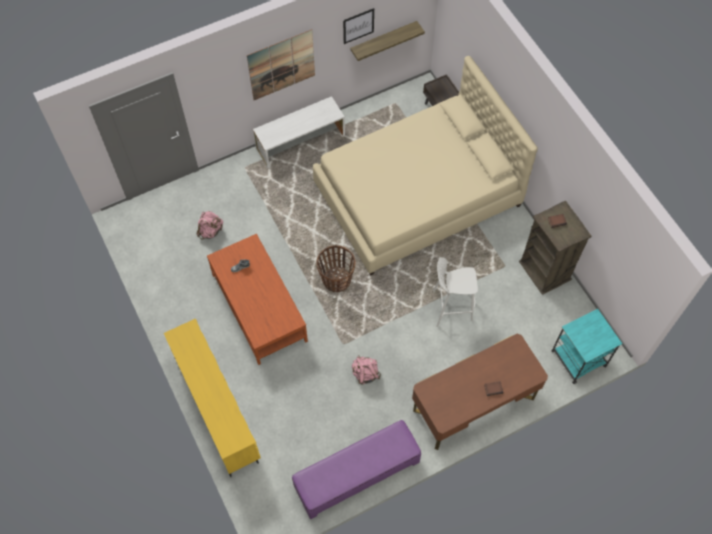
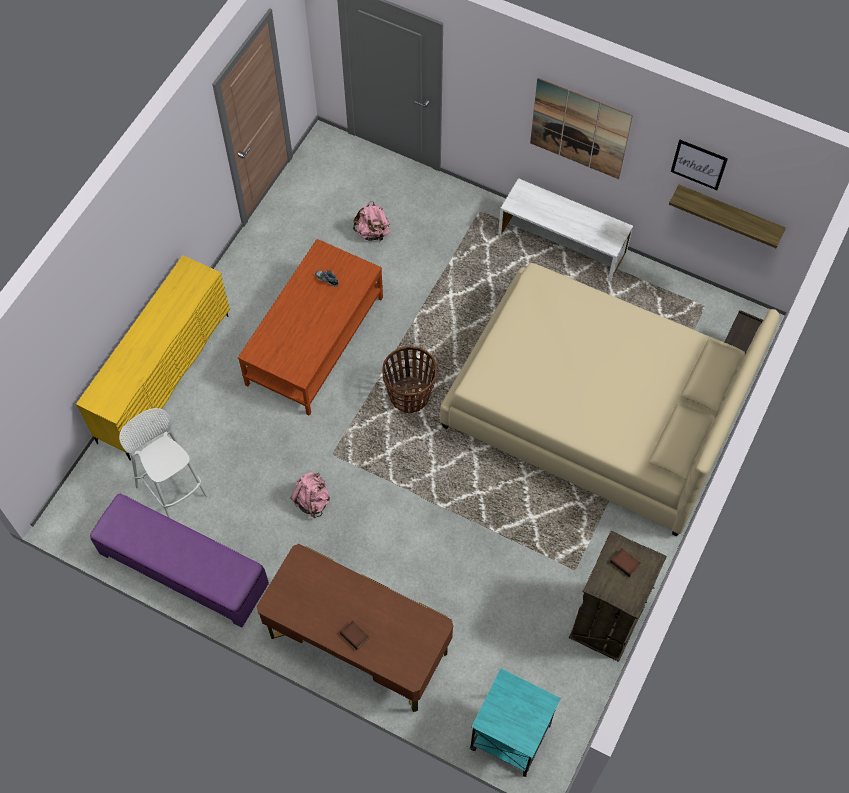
camera: 55 degrees right, 0 degrees up
white stool [433,257,478,327] -> white stool moved to [119,408,208,518]

